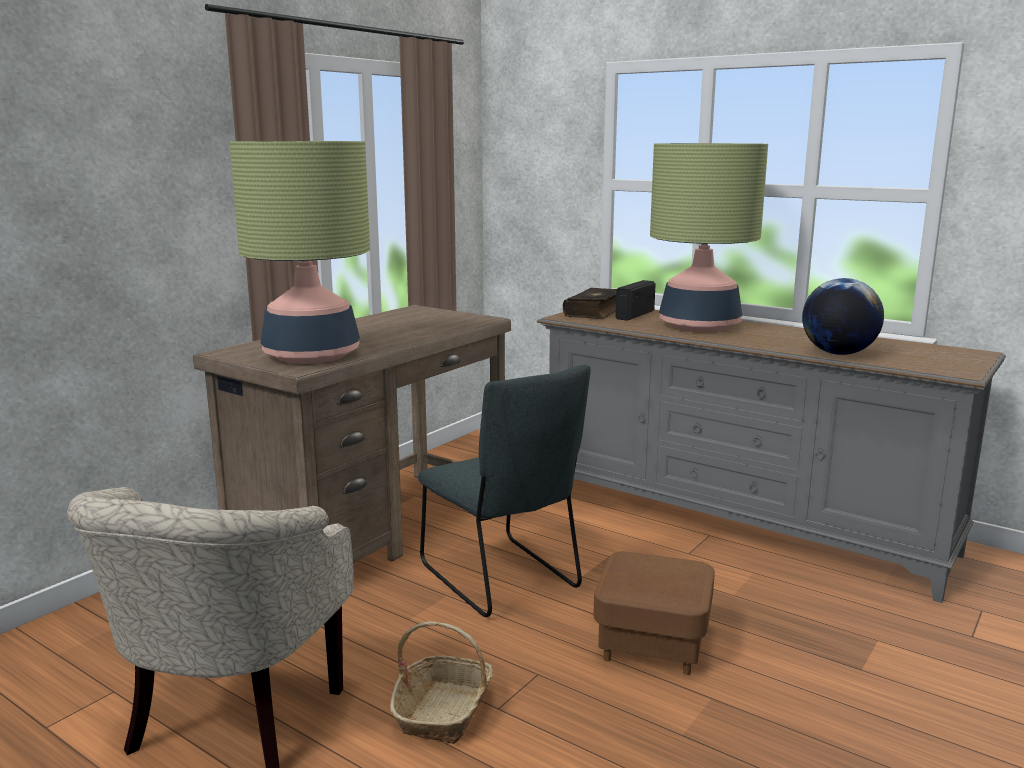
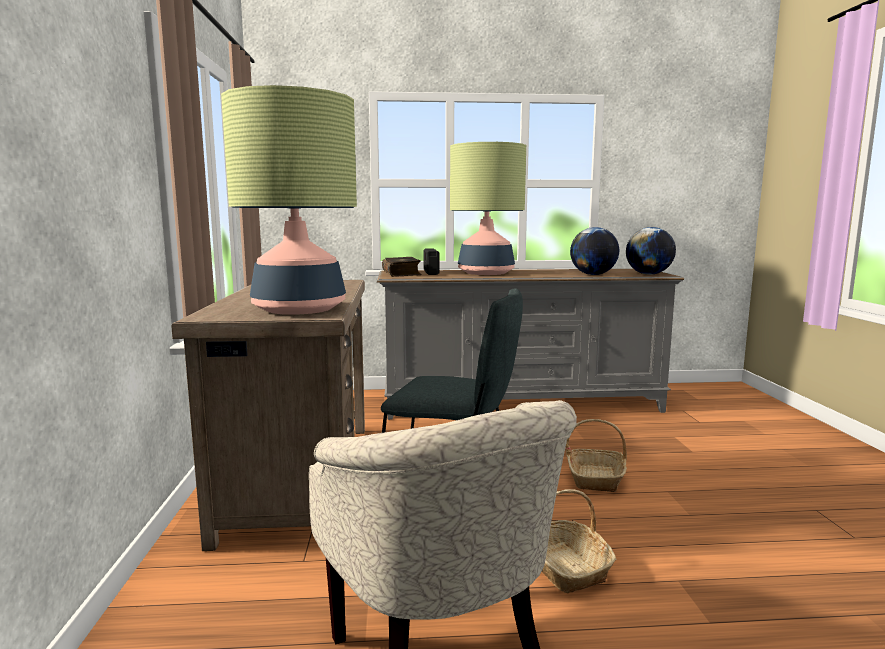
camera: 40 degrees left, 5 degrees down
brown ottoman [593,551,715,675] -> basket [565,419,627,492]
none -> globe [626,227,676,275]

